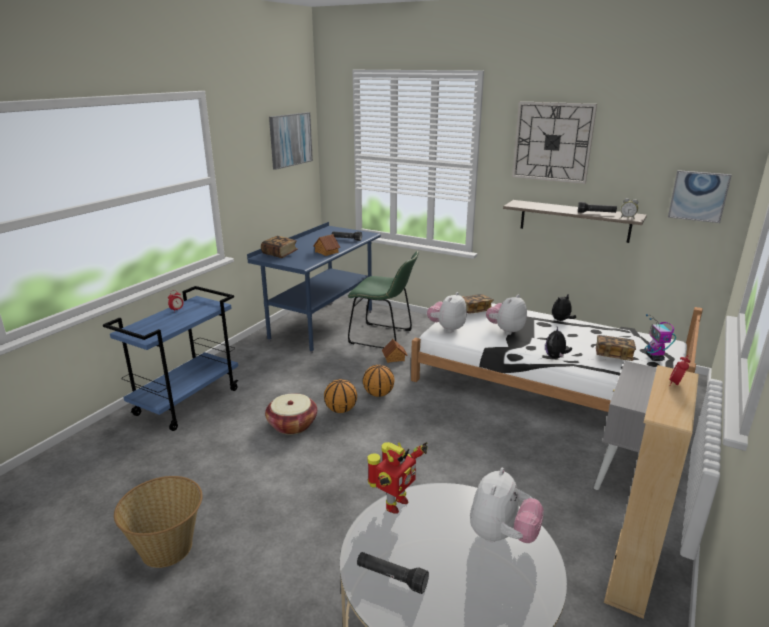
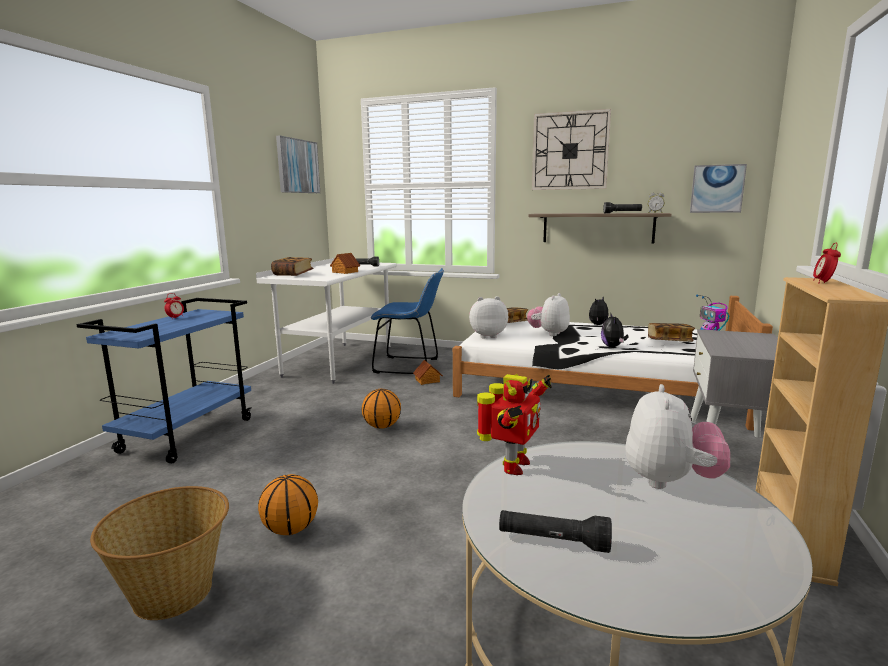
camera: 10 degrees left, 10 degrees down
blue desk [247,222,381,354] -> white desk [256,258,397,384]
basket [265,393,317,435] -> none
green chair [348,251,419,348] -> blue chair [371,268,444,374]
basketball [363,365,394,397] -> basketball moved to [258,474,318,535]
plush toy [427,292,467,333] -> plush toy turned 60 degrees clockwise [469,296,508,338]

